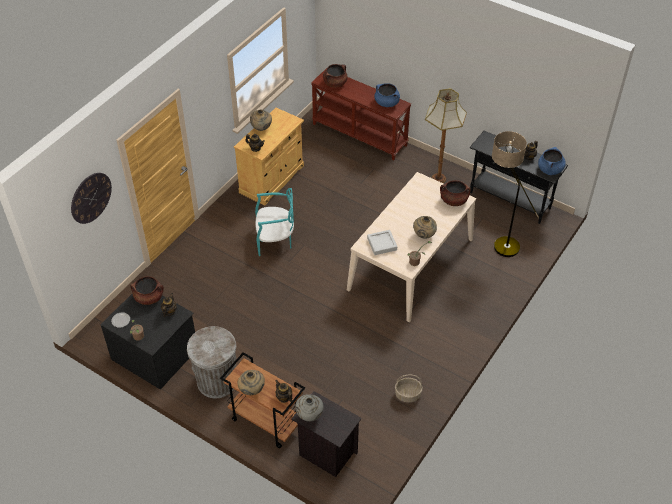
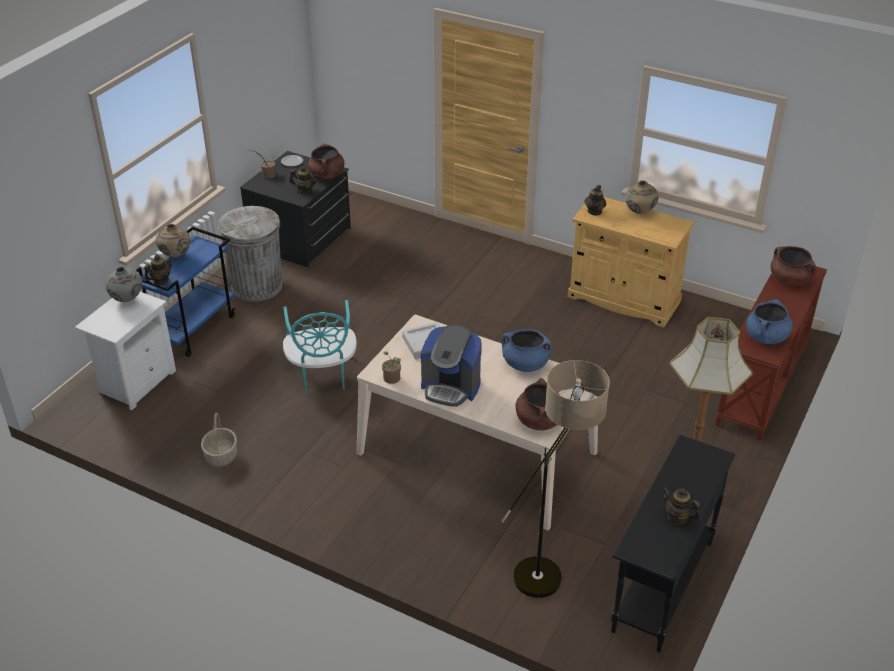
camera: 85 degrees right, 10 degrees down
wall clock [71,173,112,224] -> none
brown cart [220,352,305,448] -> blue cart [136,227,235,357]
turquoise chair [255,188,294,256] -> turquoise chair moved to [283,300,357,394]
black nightstand [291,391,362,477] -> white nightstand [75,292,176,411]
beige vase [413,216,437,239] -> coffee machine [420,324,482,407]
blue cooking pot [538,147,566,175] -> blue cooking pot moved to [501,329,552,372]

